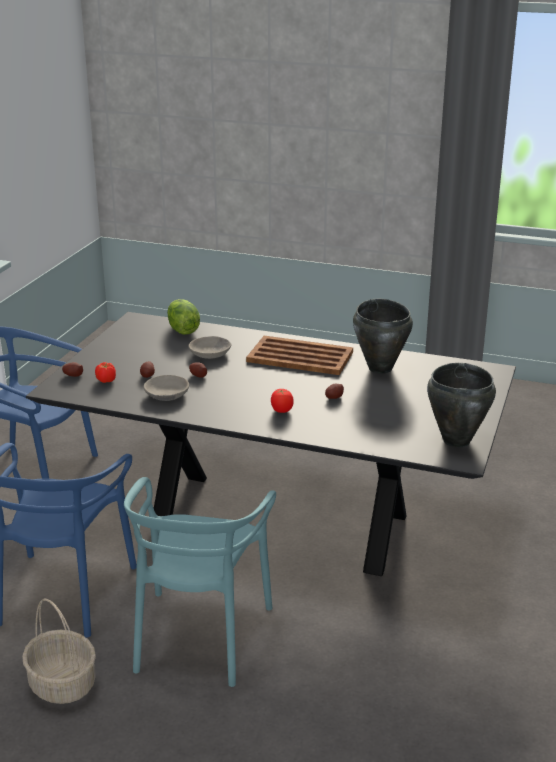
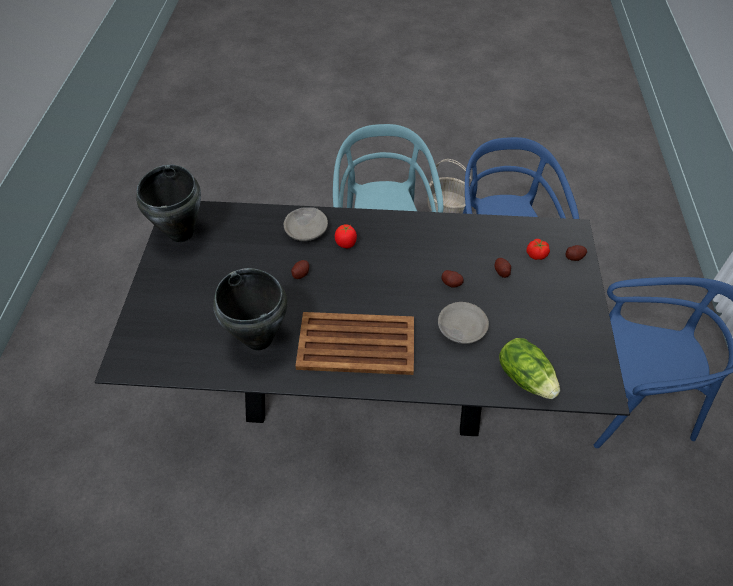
camera: 165 degrees right, 25 degrees up
grey bowl [144,375,189,401] -> grey bowl moved to [284,207,328,241]

